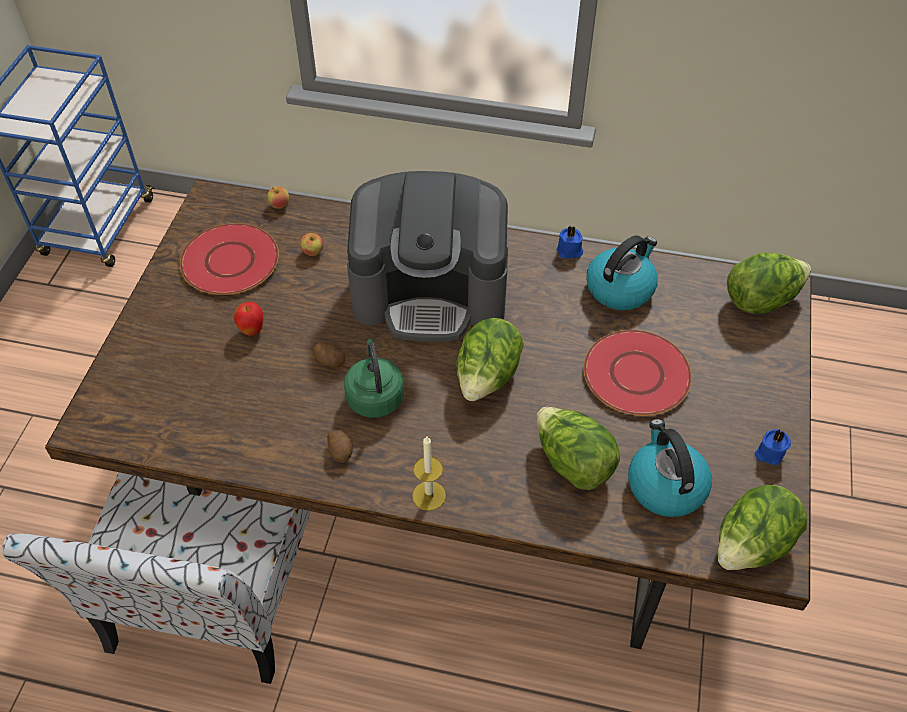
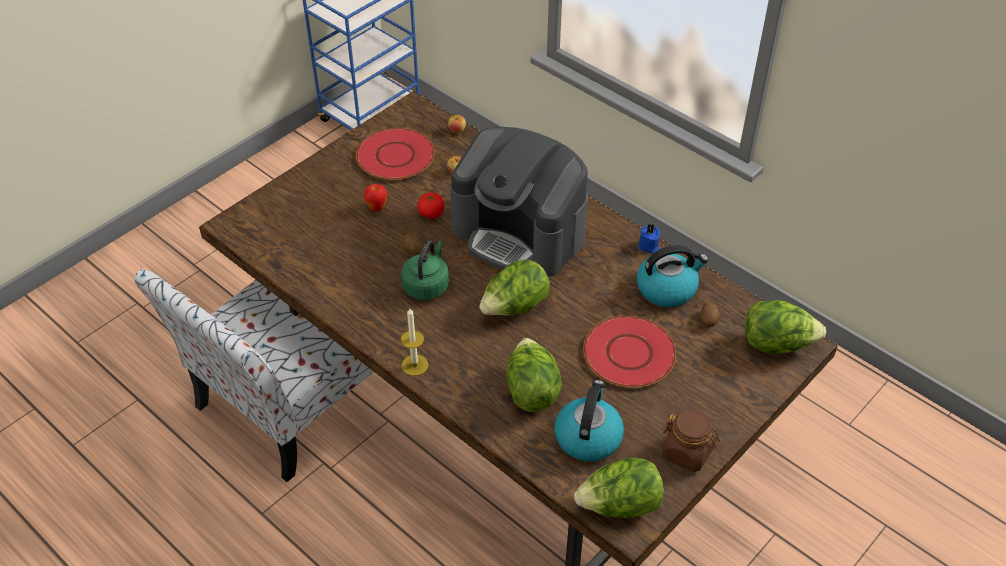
camera: 30 degrees right, 5 degrees down
potato [327,430,353,463] -> potato moved to [700,302,720,327]
blue candle [754,429,791,465] -> brown jar [662,410,720,472]
none -> tomato [417,193,444,219]

